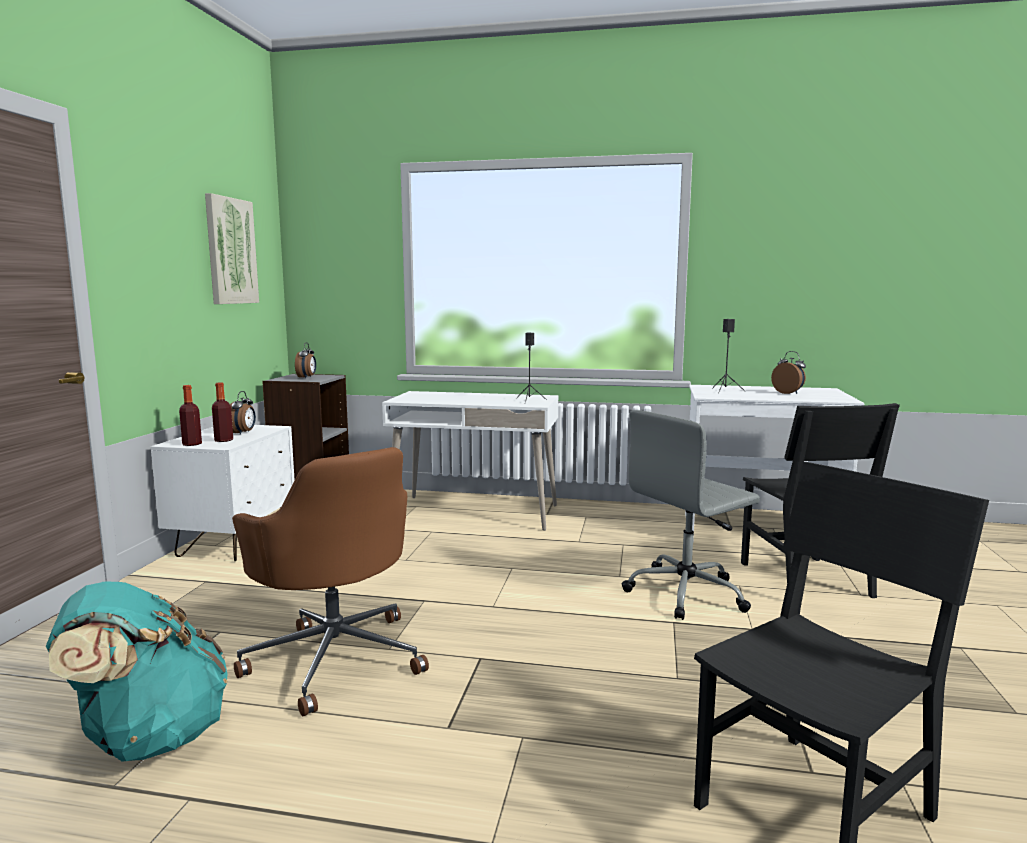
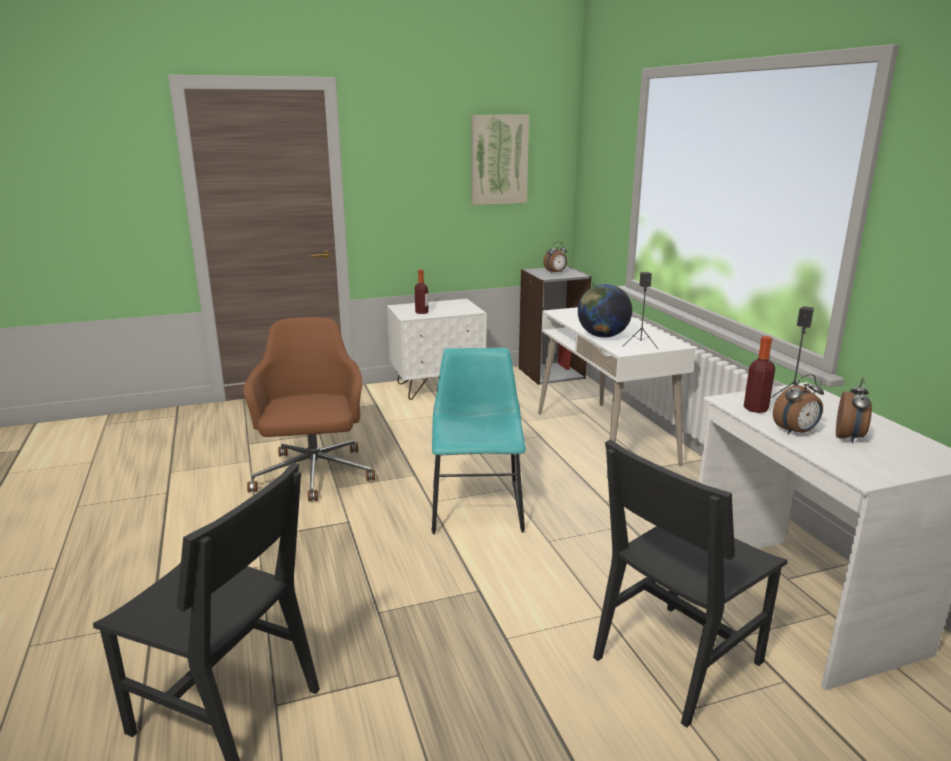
camera: 60 degrees right, 10 degrees up
turquoise backpack [46,581,227,761] -> none
bottle [179,385,202,446] -> bottle moved to [744,336,775,413]
alarm clock [230,391,256,435] -> alarm clock moved to [773,374,824,435]
brown office chair [232,447,429,716] -> brown office chair turned 150 degrees clockwise [243,317,375,502]
grey office chair [622,410,760,620] -> none
none -> turquoise chair [432,348,526,534]
none -> globe [578,284,632,338]

